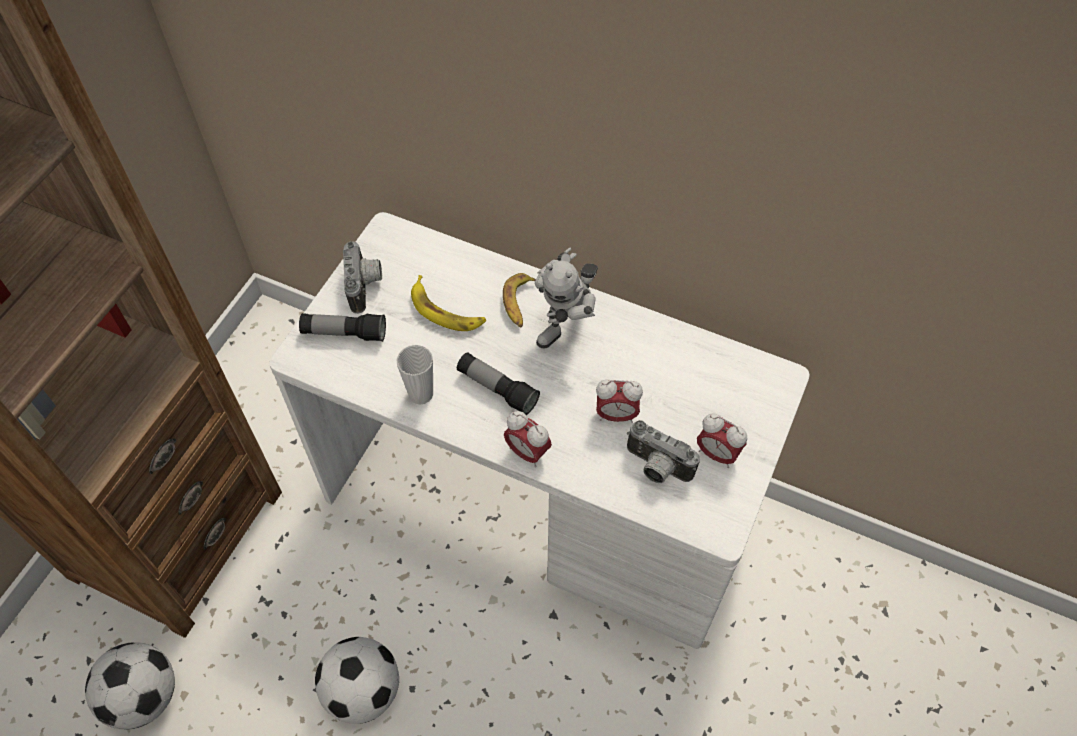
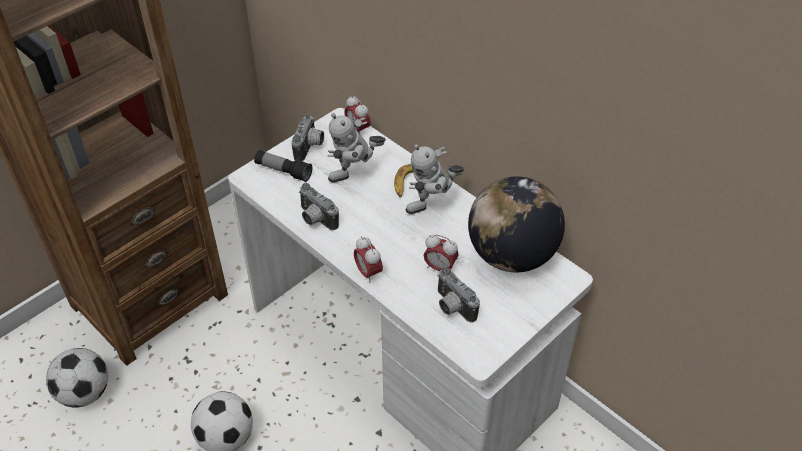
camera: 20 degrees right, 10 degrees down
cup [396,345,433,404] -> camera [299,183,339,230]
banana [411,275,486,331] -> toy robot [327,113,386,183]
flashlight [457,352,540,415] -> none
alarm clock [697,413,747,468] -> alarm clock moved to [344,95,371,134]
none -> globe [468,176,565,272]

